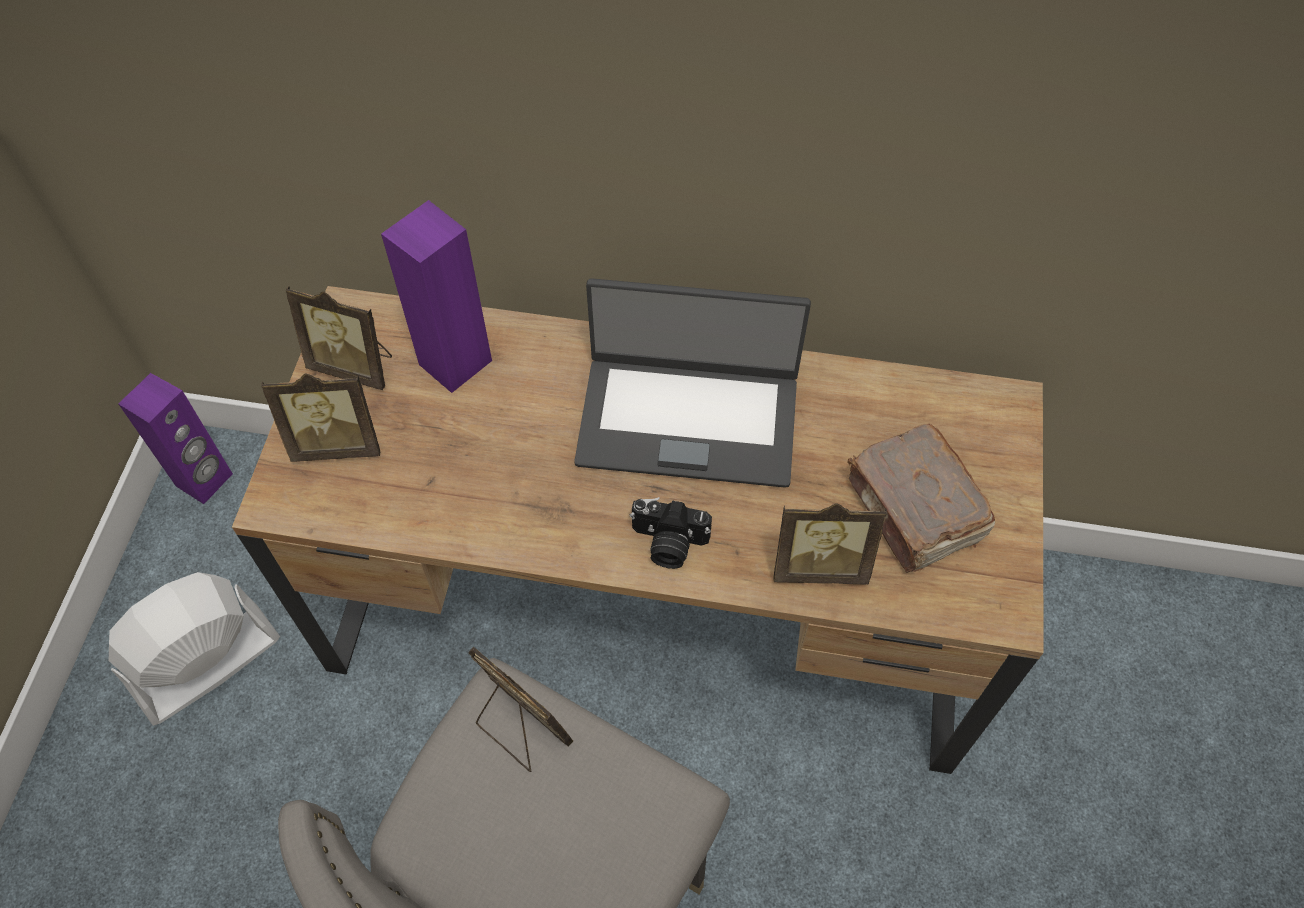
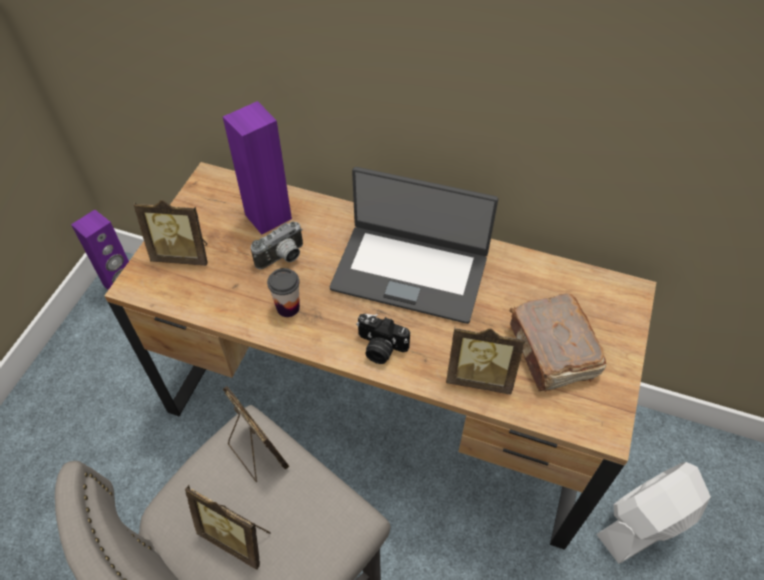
camera: 10 degrees right, 5 degrees down
white fan [109,572,280,726] -> white fan moved to [596,462,711,564]
picture frame [286,286,392,390] -> picture frame moved to [185,485,271,570]
none -> camera [251,221,303,269]
none -> cup [267,268,300,317]

